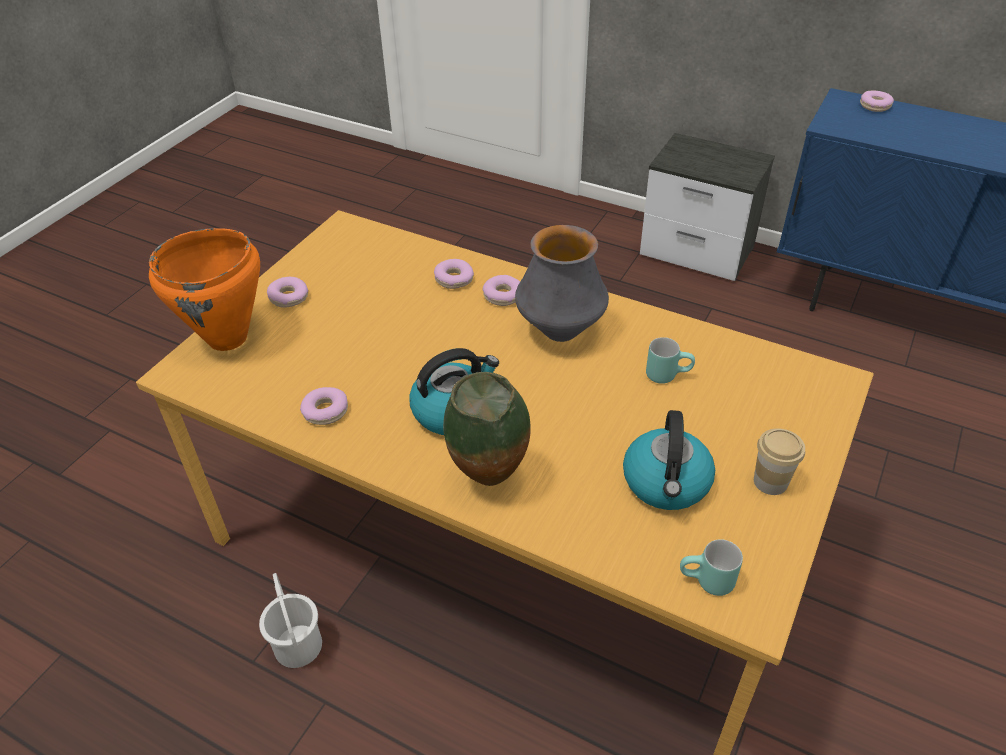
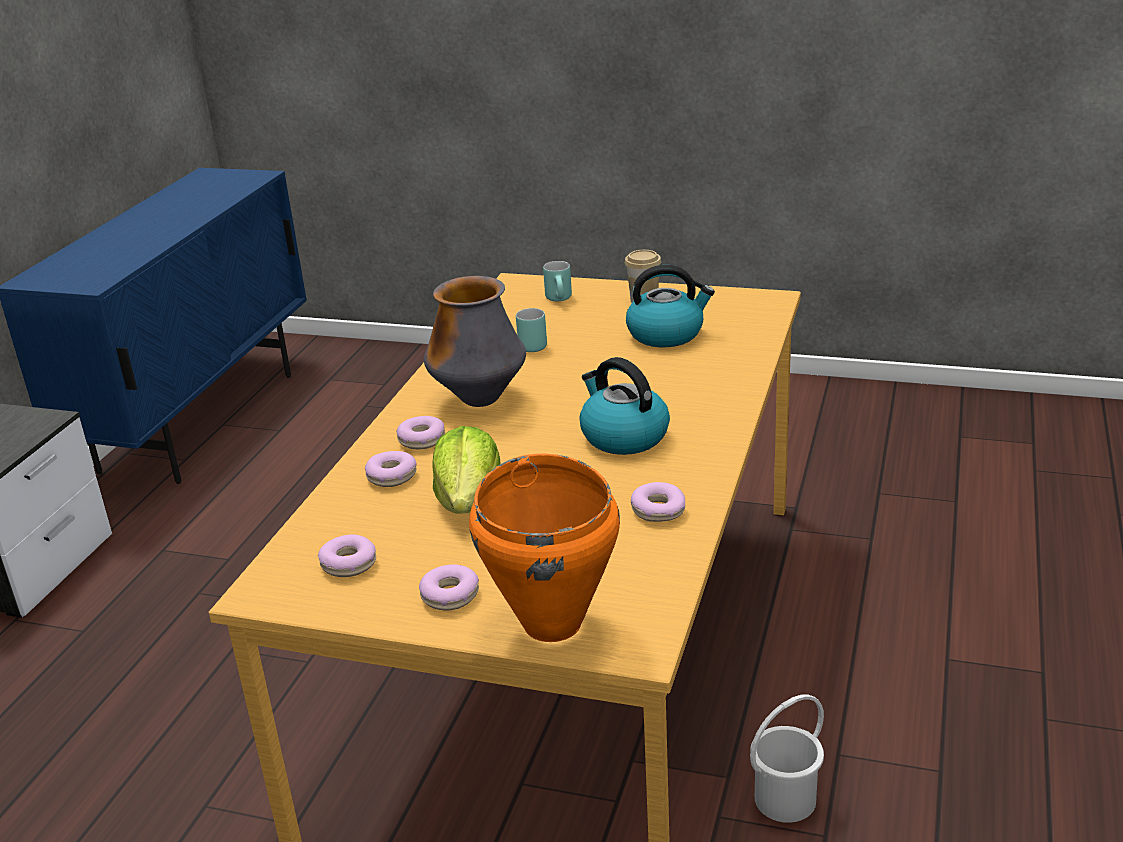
camera: 100 degrees left, 15 degrees down
vase [443,372,531,486] -> none
turquoise mug [680,539,743,596] -> turquoise mug moved to [543,261,572,301]
donut [860,91,894,112] -> donut moved to [318,534,376,577]
none -> lettuce [432,426,501,514]

